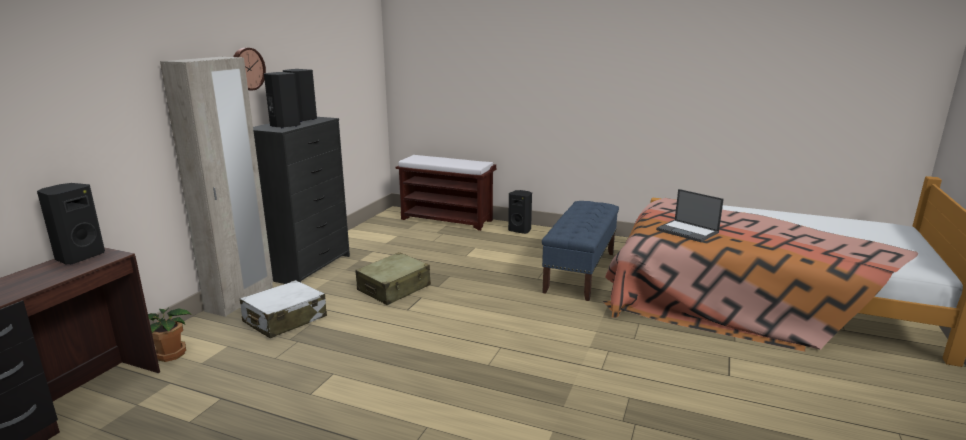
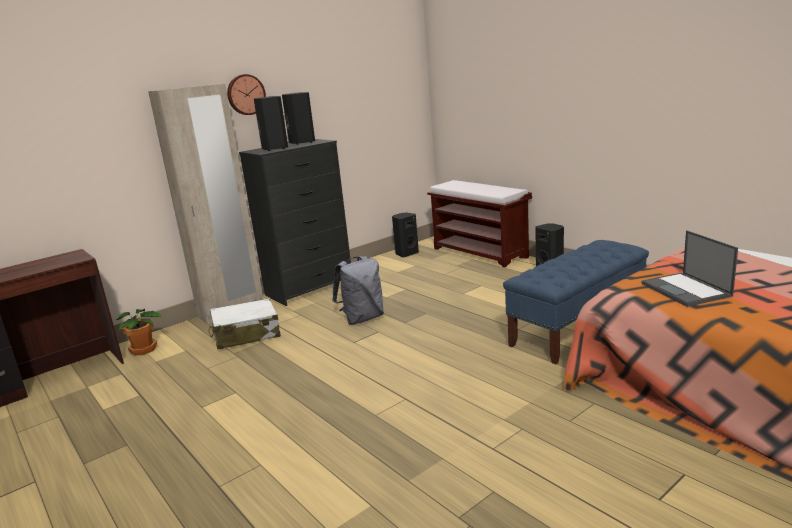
camera: 30 degrees right, 0 degrees up
black speaker [37,183,105,265] -> black speaker moved to [392,212,419,257]
beige suitcase [355,252,431,305] -> grey backpack [332,256,384,325]

